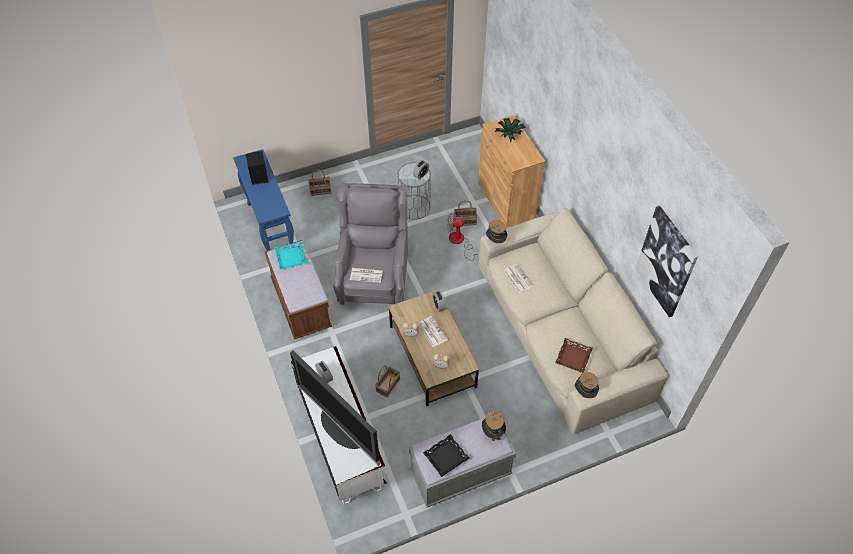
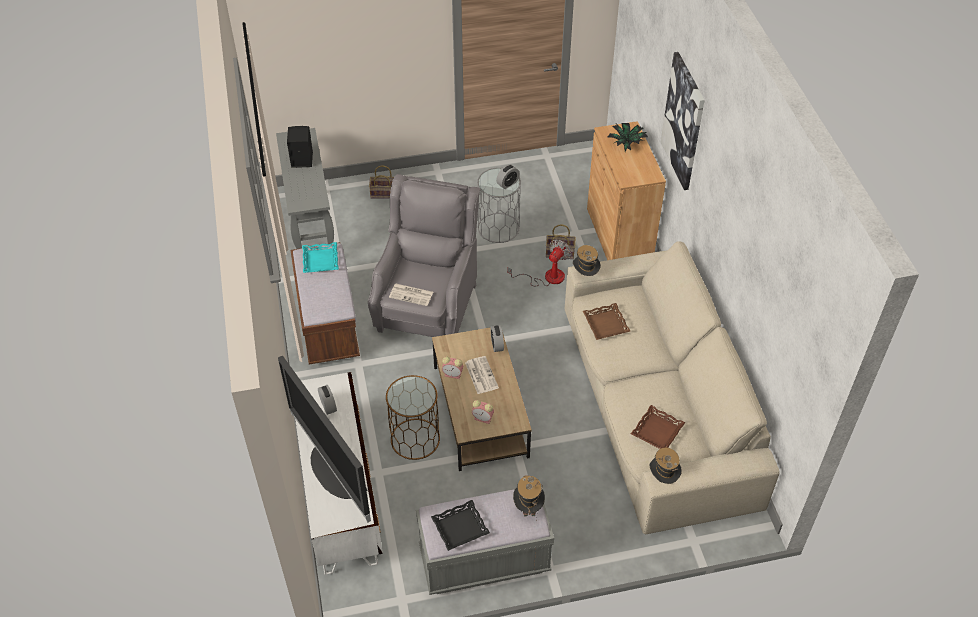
camera: 10 degrees right, 5 degrees down
blue console table [233,149,294,251] -> grey console table [276,128,334,249]
basket [375,365,400,398] -> brown side table [386,375,440,460]
fan [447,213,478,261] -> fan turned 105 degrees clockwise [507,239,572,286]
newspaper [504,264,533,293] -> brown tray [583,303,631,340]
picture [635,206,698,317] -> picture moved to [661,52,705,190]

